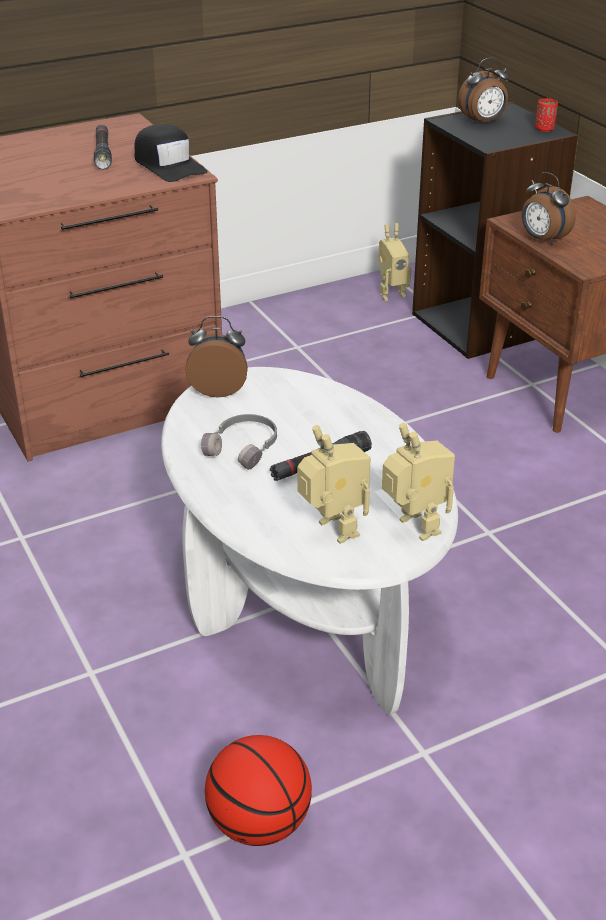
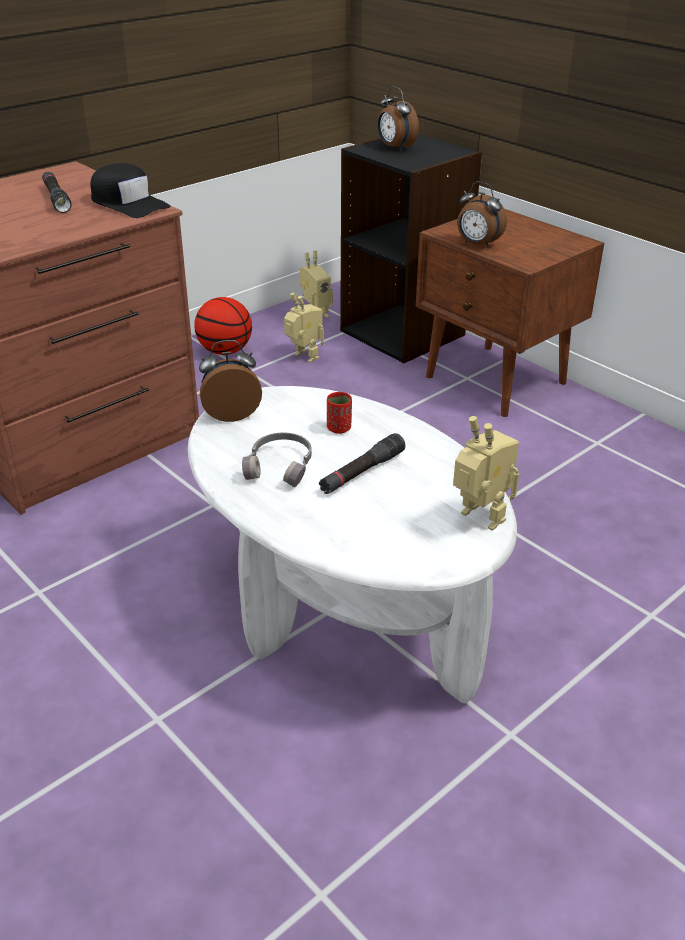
camera: 15 degrees left, 0 degrees up
basketball [205,735,312,846] -> basketball moved to [194,297,252,355]
toy robot [297,425,370,544] -> toy robot moved to [284,293,324,363]
alarm clock [458,58,509,125] -> alarm clock turned 90 degrees clockwise [378,86,419,151]
red cup [535,98,558,132] -> red cup moved to [327,392,352,434]

